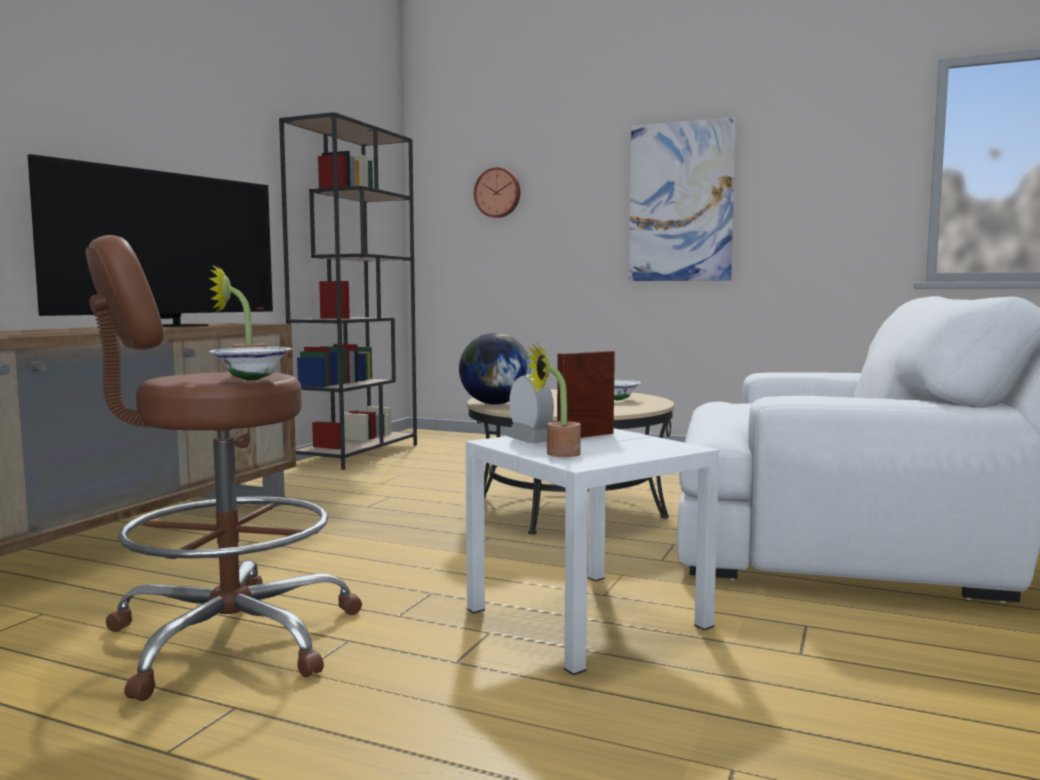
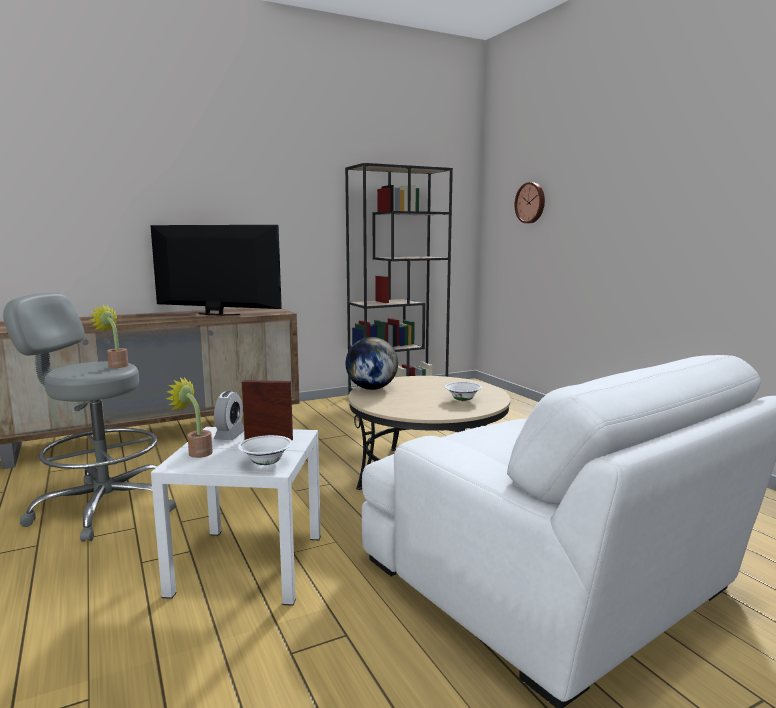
camera: 40 degrees right, 5 degrees up
television [28,154,273,327] -> television turned 150 degrees counterclockwise [150,225,282,316]
brown stool [85,235,362,701] -> grey stool [3,292,176,542]
white bowl [209,347,292,380] -> white bowl moved to [238,435,293,465]
picture [629,118,736,281] -> none

